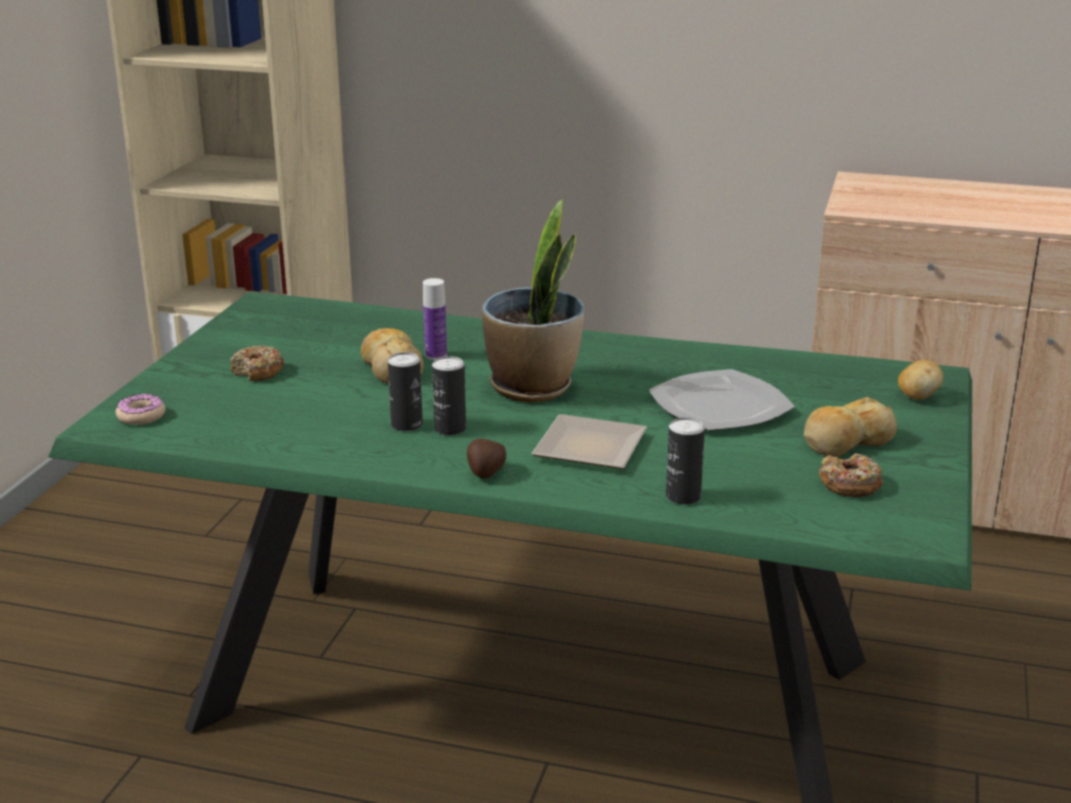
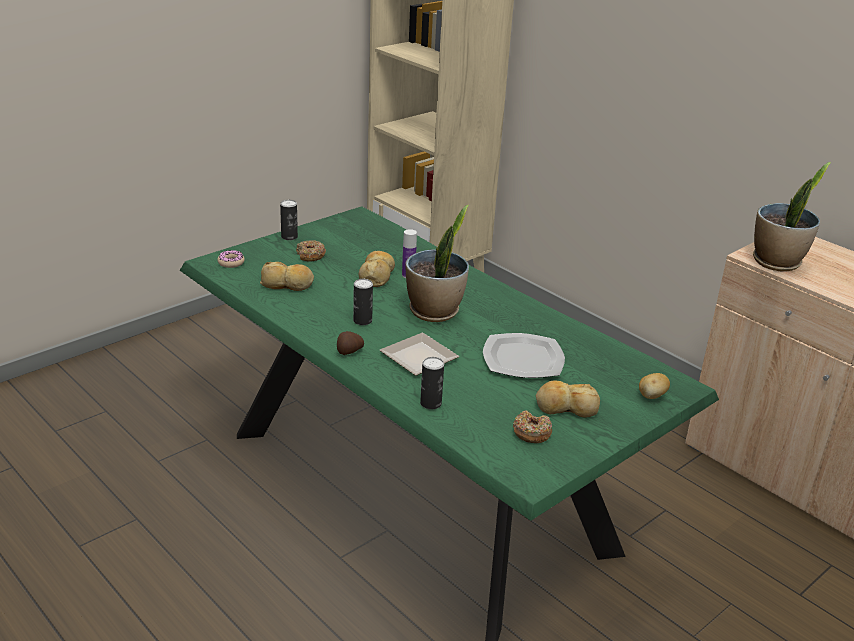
camera: 30 degrees right, 5 degrees up
can [388,352,423,431] -> can moved to [280,200,298,240]
none -> bread [260,262,314,291]
none -> potted plant [753,162,831,272]

